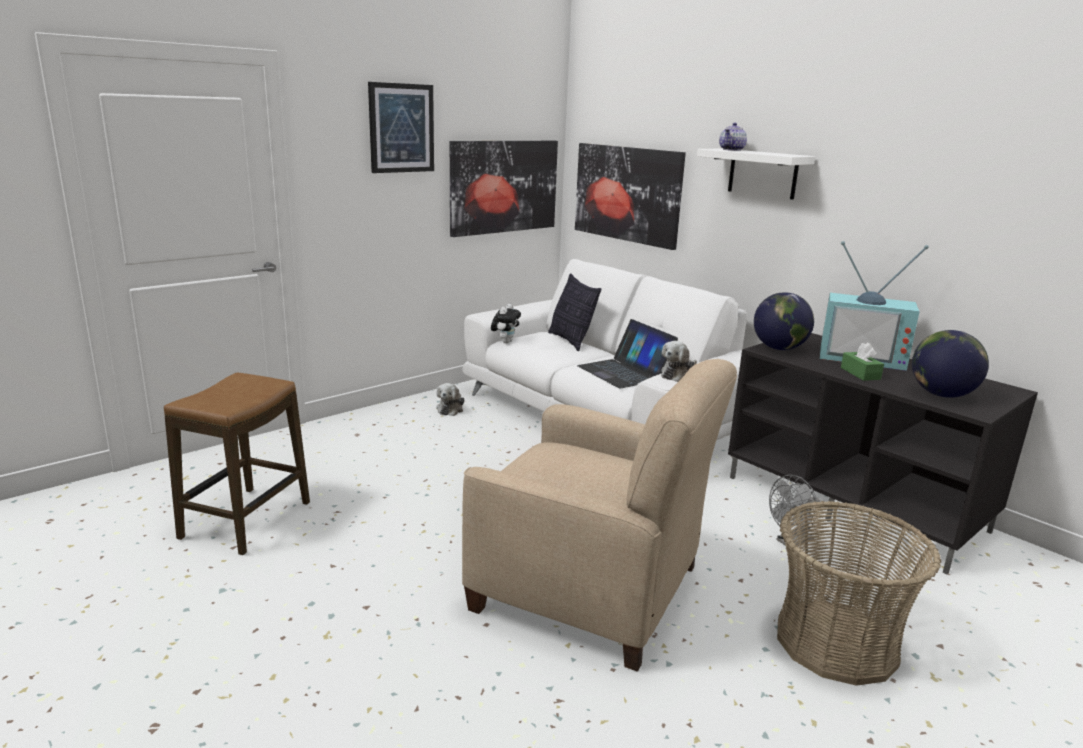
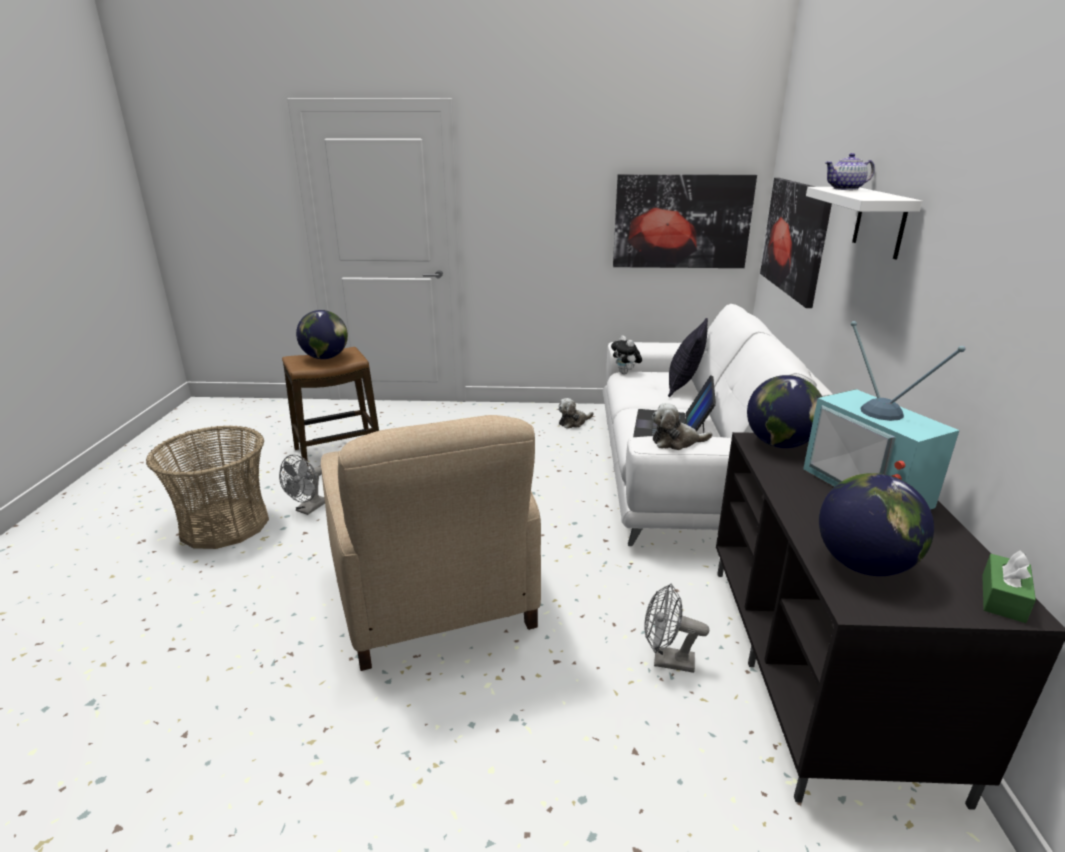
camera: 45 degrees right, 5 degrees up
picture [368,82,434,173] -> none
plush toy [491,304,521,343] -> plush toy turned 90 degrees clockwise [611,335,642,374]
basket [777,501,941,686] -> basket moved to [146,425,269,549]
green tissue box [841,342,884,381] -> green tissue box moved to [982,551,1036,623]
none -> grey fan [279,455,325,515]
none -> globe [296,310,348,359]

